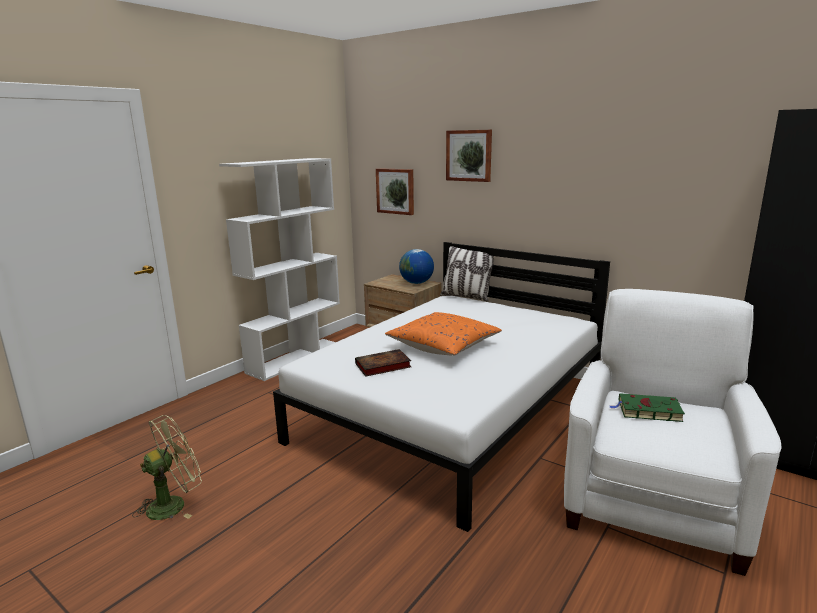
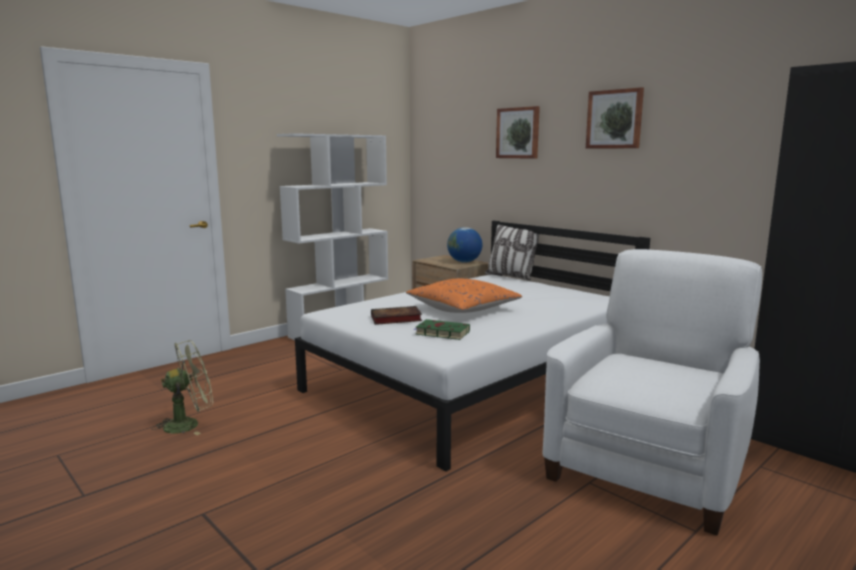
camera: 10 degrees right, 5 degrees down
picture [376,168,414,215] -> picture moved to [586,87,644,148]
green book [610,393,685,422] -> green book moved to [413,319,470,340]

